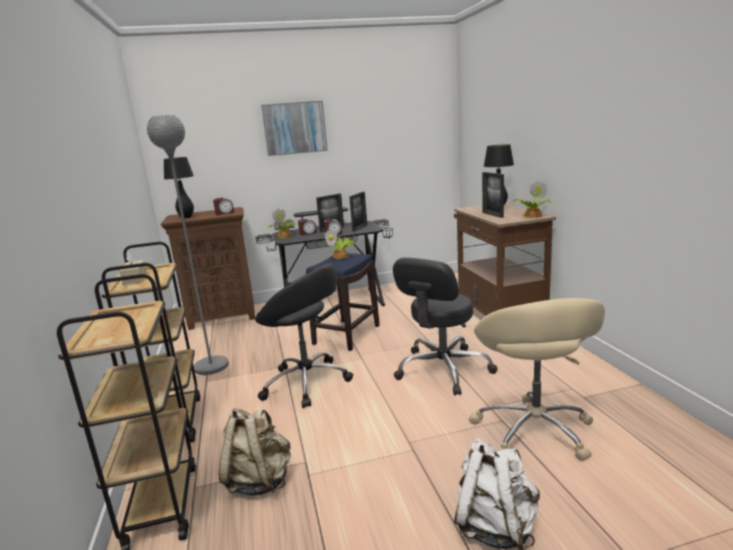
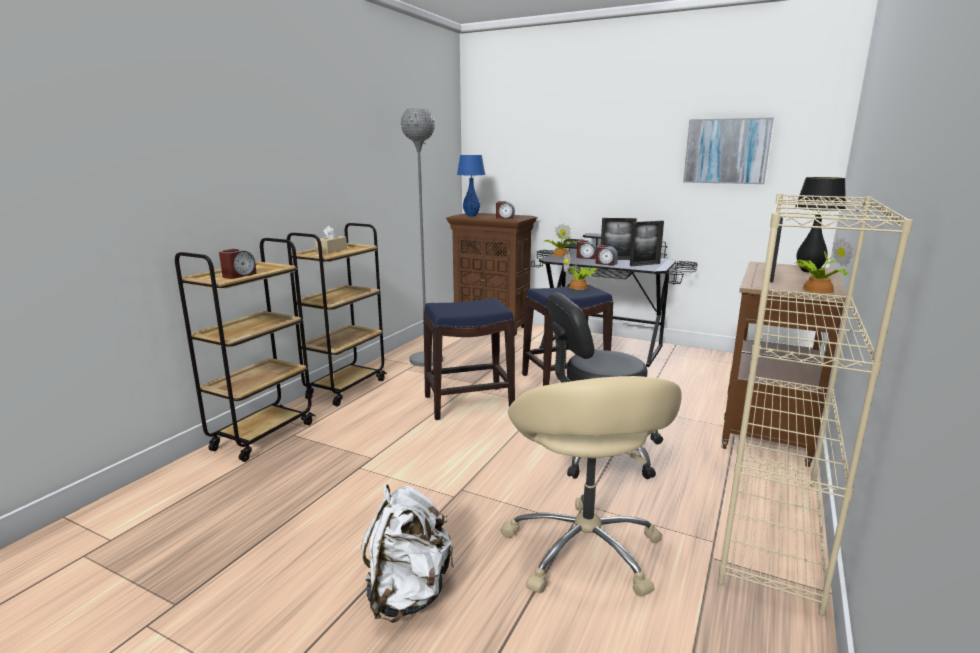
camera: 40 degrees right, 0 degrees up
black table lamp [164,157,194,218] -> blue table lamp [457,155,485,217]
beige backpack [219,408,291,496] -> none
black office chair [255,264,353,408] -> stool [423,298,515,420]
picture [261,101,327,156] -> picture moved to [683,118,773,184]
beige office chair [469,298,605,461] -> beige office chair turned 45 degrees counterclockwise [501,376,682,597]
none -> alarm clock [219,249,257,279]
none -> beige bookcase [718,194,913,617]

